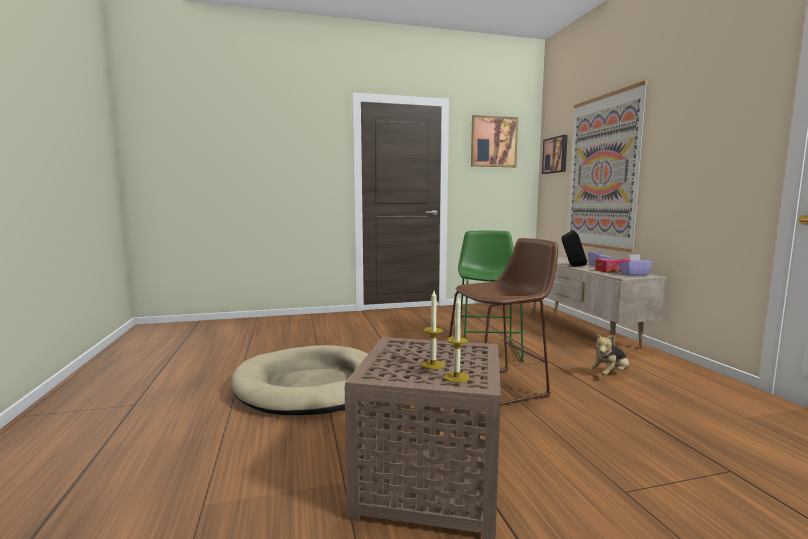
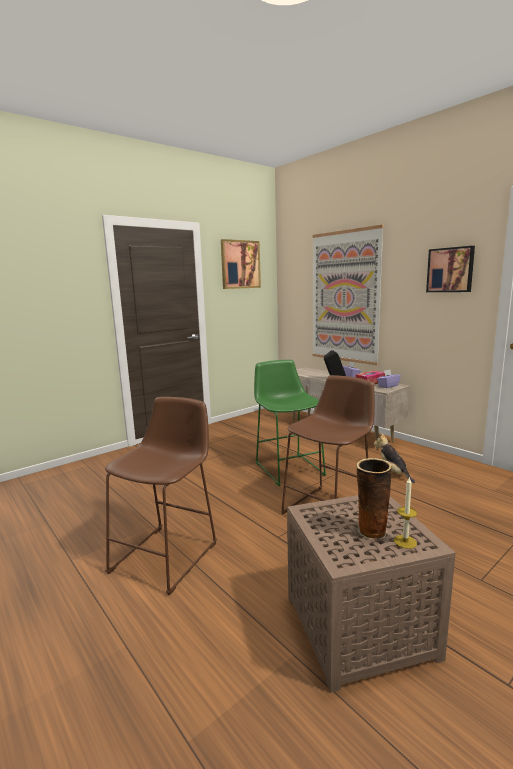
camera: 25 degrees left, 5 degrees up
beige dog bed [231,345,368,415] -> brown stool [105,397,217,595]
candle [421,291,445,370] -> vase [356,458,392,540]
picture [542,135,568,174] -> picture moved to [426,246,475,292]
plush toy [589,334,629,376] -> plush toy turned 120 degrees clockwise [374,433,415,483]

